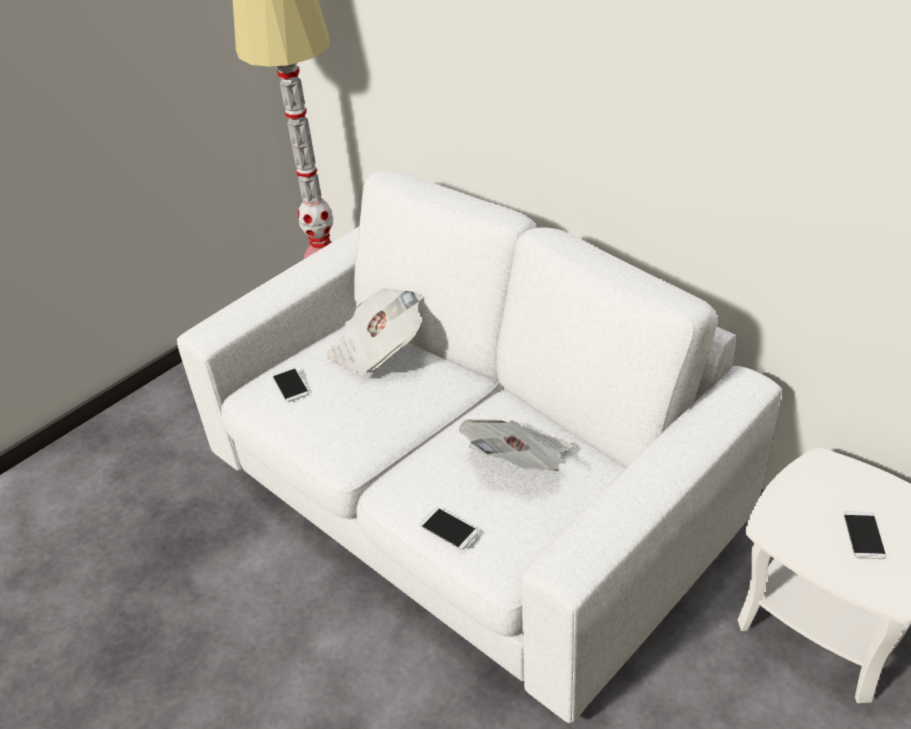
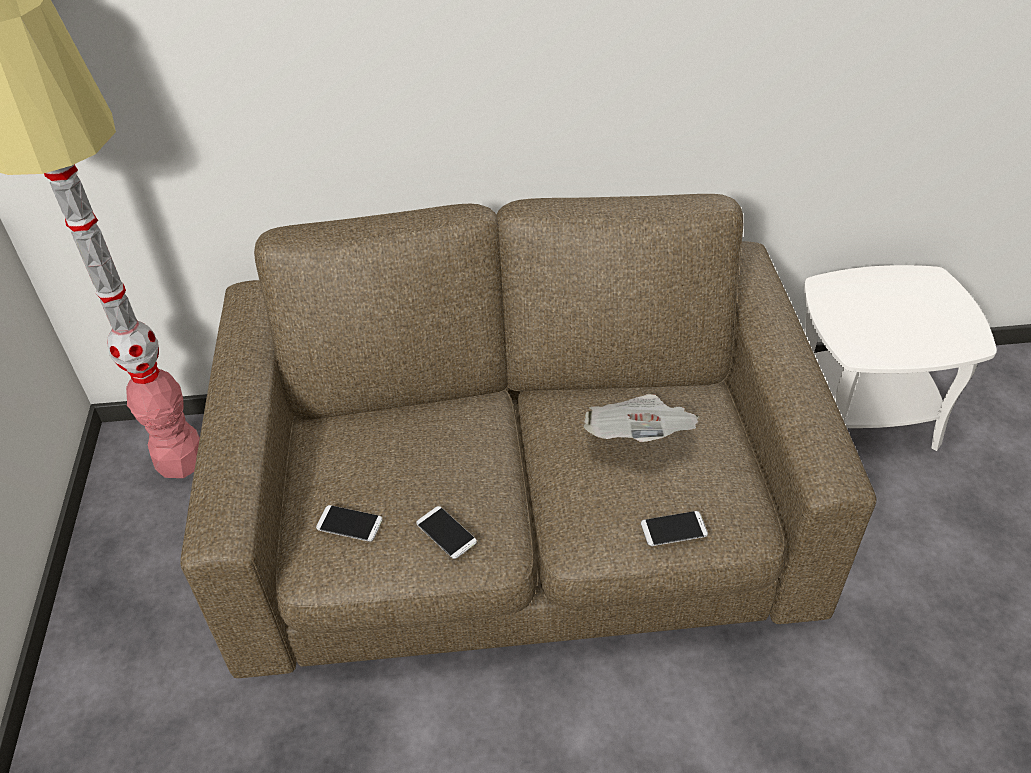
camera: 50 degrees left, 5 degrees up
white sofa [177,170,782,723] -> brown sofa [180,194,876,678]
newspaper [327,288,422,377] -> none
phone [844,512,886,559] -> phone moved to [416,506,477,559]

